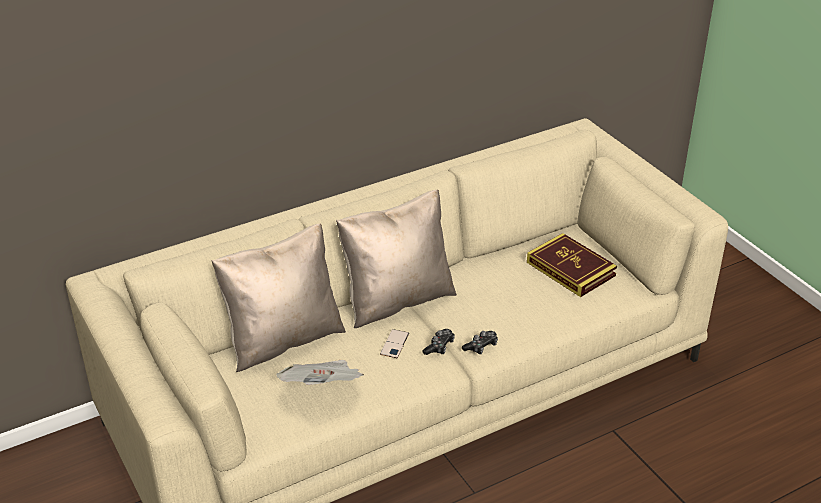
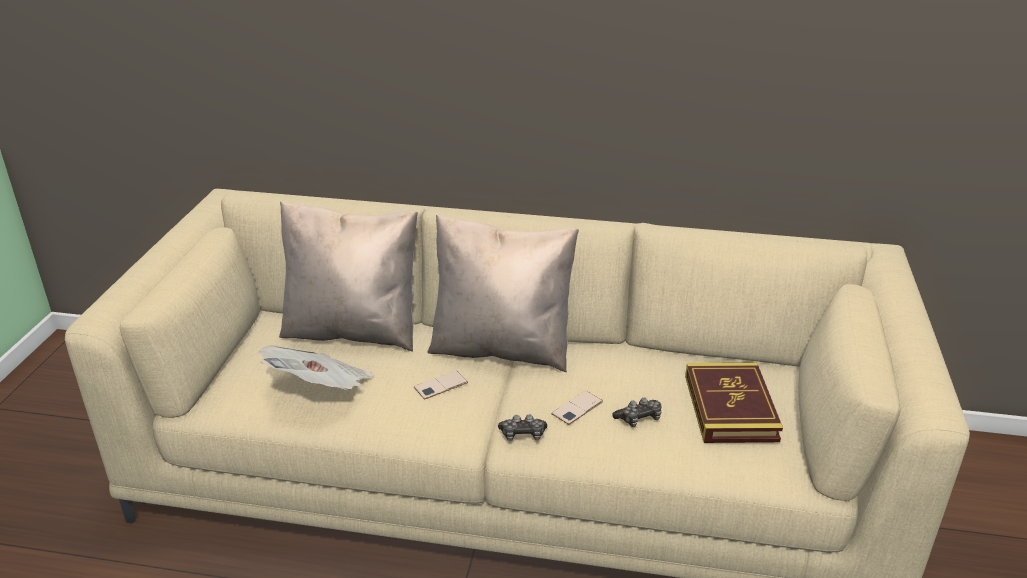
camera: 40 degrees right, 5 degrees down
game controller [422,329,455,355] -> game controller moved to [612,398,661,427]
none -> phone [551,391,603,425]

